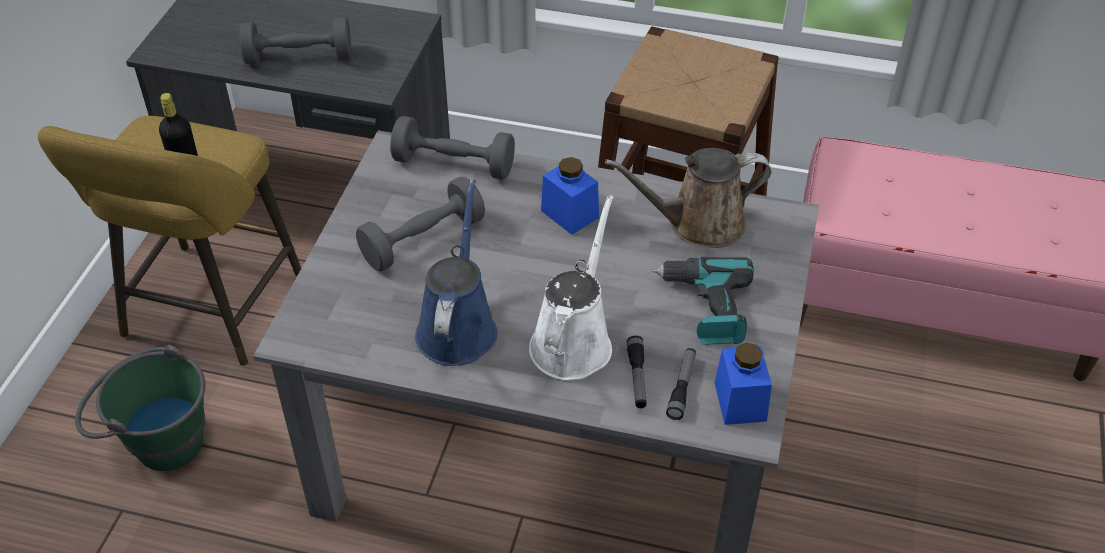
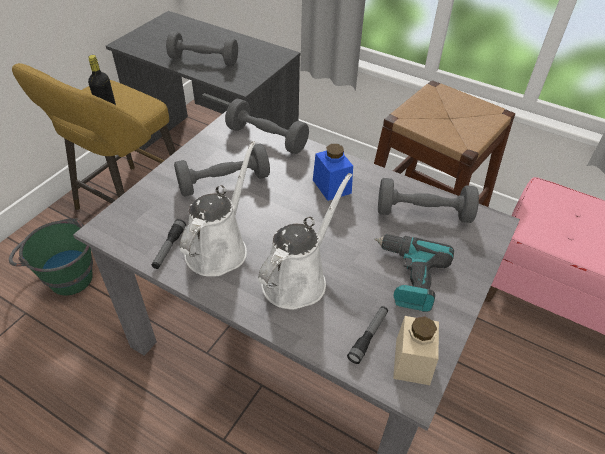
camera: 15 degrees right, 0 degrees up
blue watering can [415,179,498,366] -> white watering can [180,141,256,277]
brown watering can [605,148,772,248] -> grey dumbbell [378,178,479,223]
flashlight [627,336,647,408] -> flashlight moved to [152,219,186,269]
blue jar [715,343,772,425] -> beige jar [393,316,439,385]

